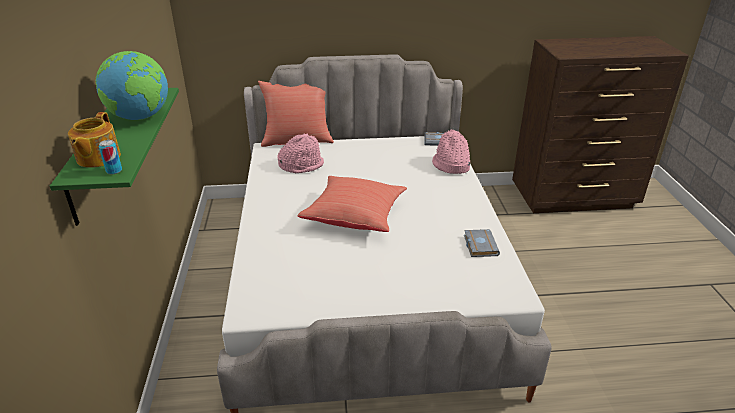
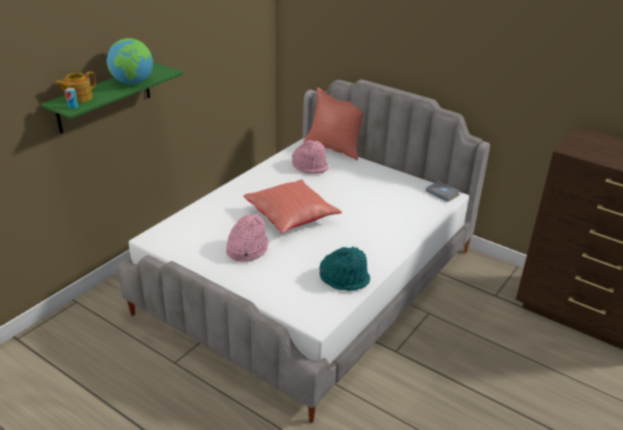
camera: 40 degrees right, 0 degrees up
pink hat [432,130,470,174] -> pink hat moved to [226,214,268,262]
grey book [464,229,500,257] -> turquoise hat [320,247,370,291]

